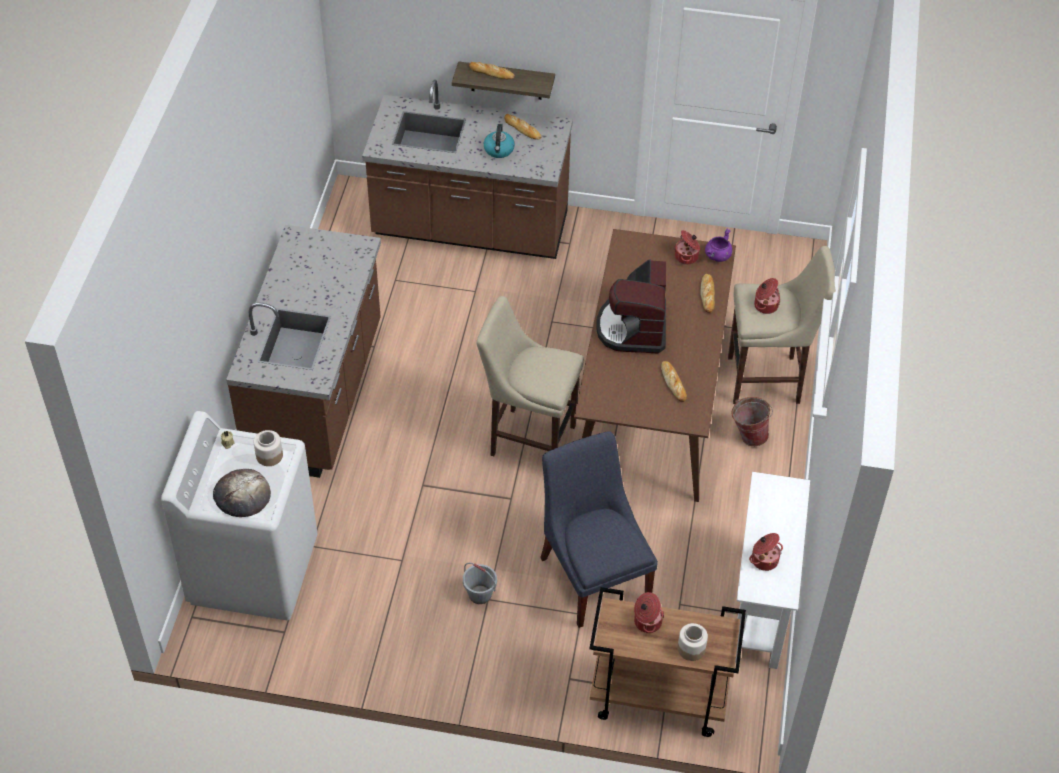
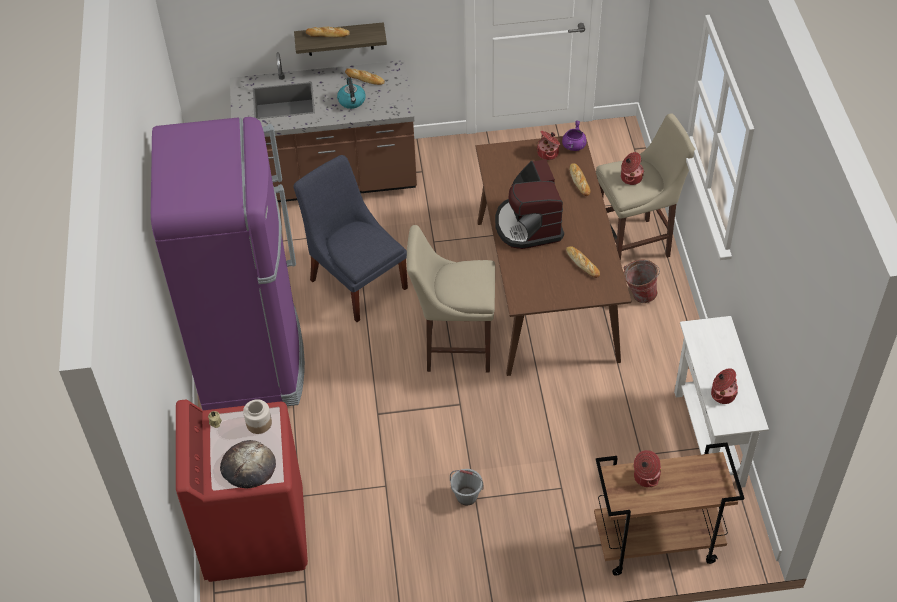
camera: 15 degrees left, 0 degrees up
white washing machine [161,411,317,620] -> red washing machine [176,400,308,582]
brown counter [226,225,381,478] -> purple fridge [151,117,305,410]
blue chair [540,431,658,628] -> blue chair moved to [294,155,408,322]
jar [678,623,708,661] -> none

